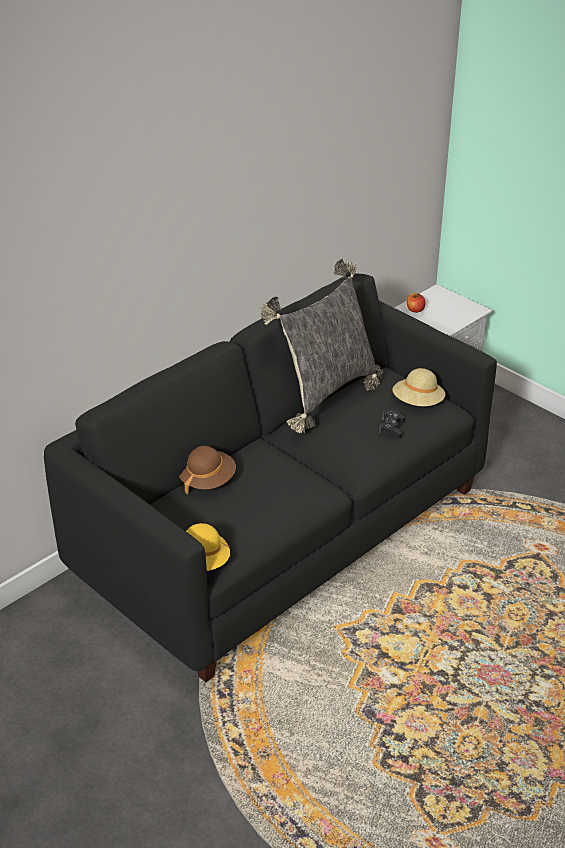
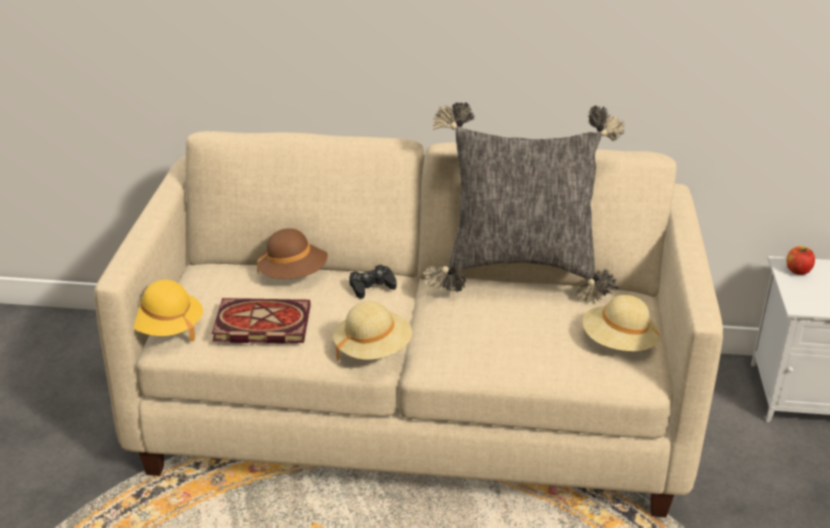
camera: 50 degrees right, 5 degrees down
black sofa [44,274,497,682] -> beige sofa [94,131,723,517]
black game controller [379,410,405,438] -> black game controller moved to [349,265,396,299]
none -> book [212,298,310,344]
none -> beige hat [333,301,412,361]

